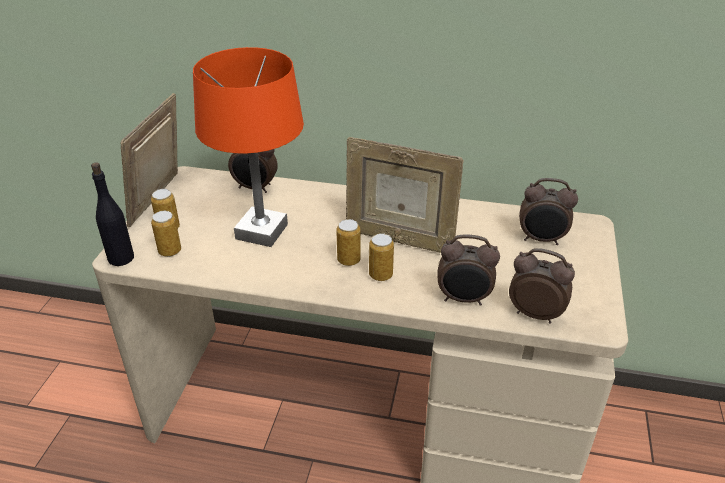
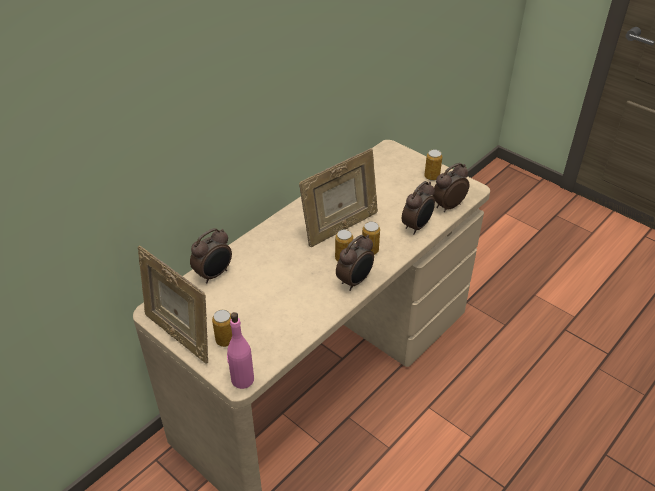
camera: 60 degrees left, 5 degrees up
black bottle [91,162,134,266] -> pink bottle [227,312,254,389]
can [151,211,181,257] -> can moved to [424,149,442,181]
orange table lamp [193,47,304,247] -> none
alarm clock [519,178,578,245] -> alarm clock moved to [336,235,374,291]

